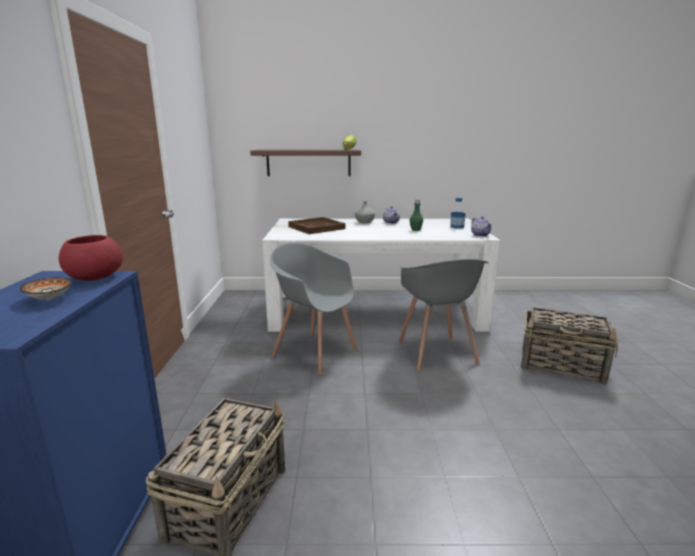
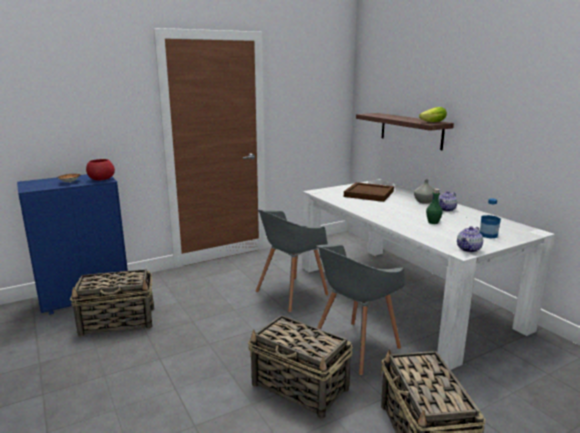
camera: 60 degrees right, 0 degrees up
grey chair [270,243,357,374] -> grey chair turned 135 degrees counterclockwise [256,209,329,312]
none -> basket [248,315,353,419]

